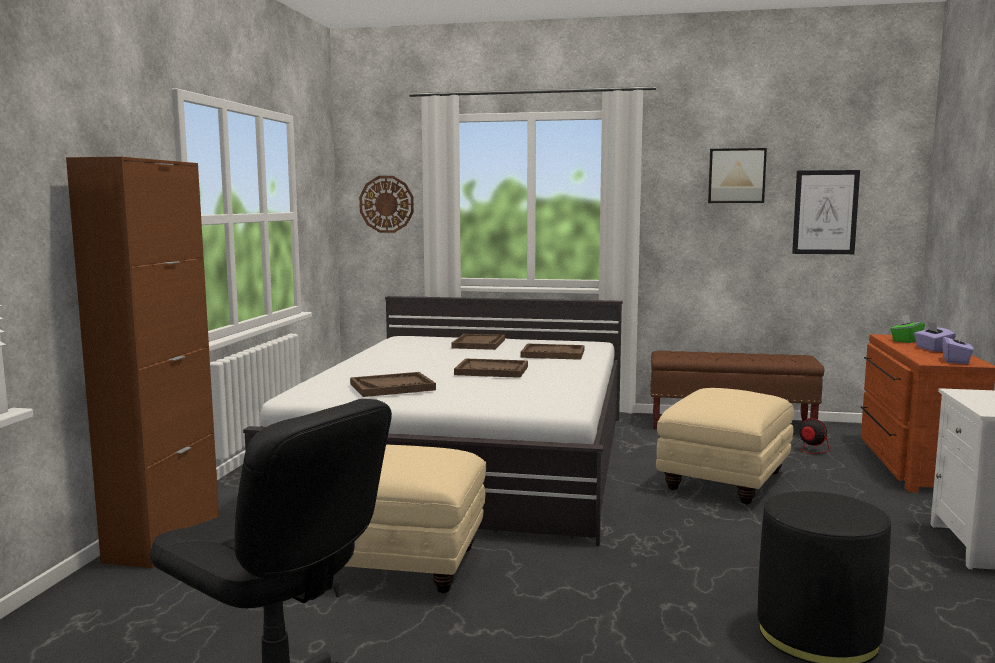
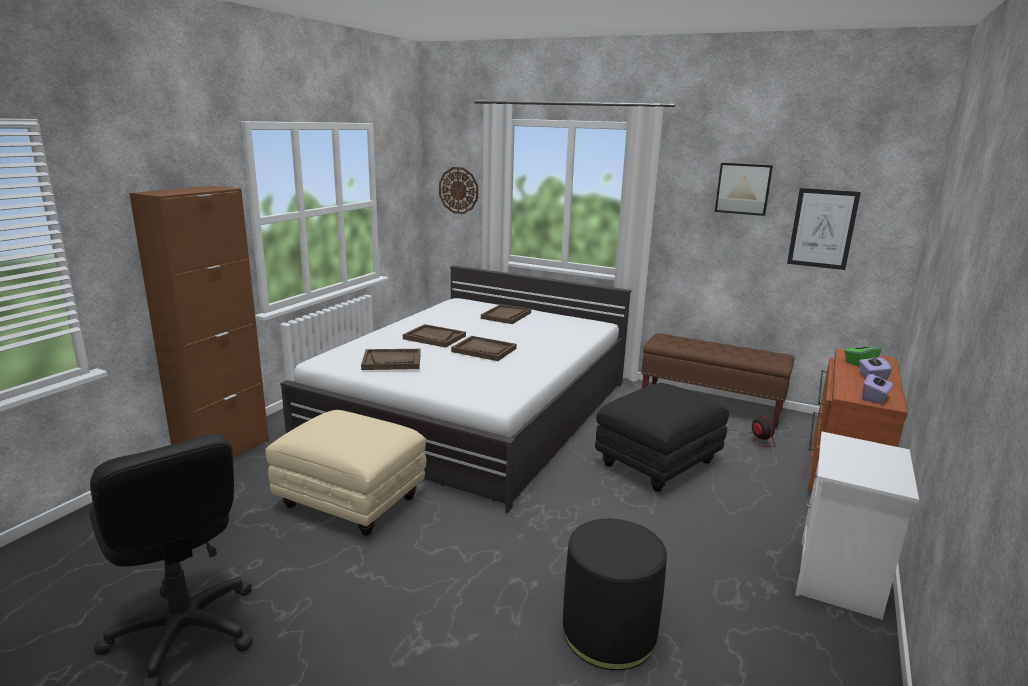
camera: 15 degrees right, 10 degrees up
brown tray [521,344,584,360] -> brown tray moved to [403,324,466,348]
beige ottoman [656,388,794,505] -> black ottoman [595,383,729,492]

